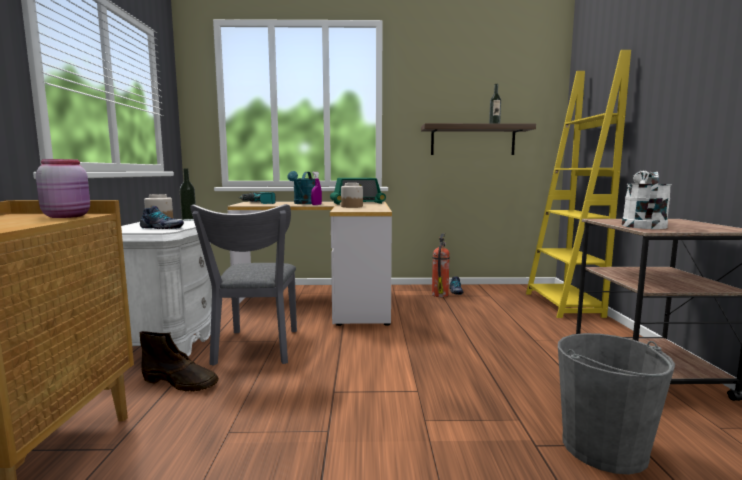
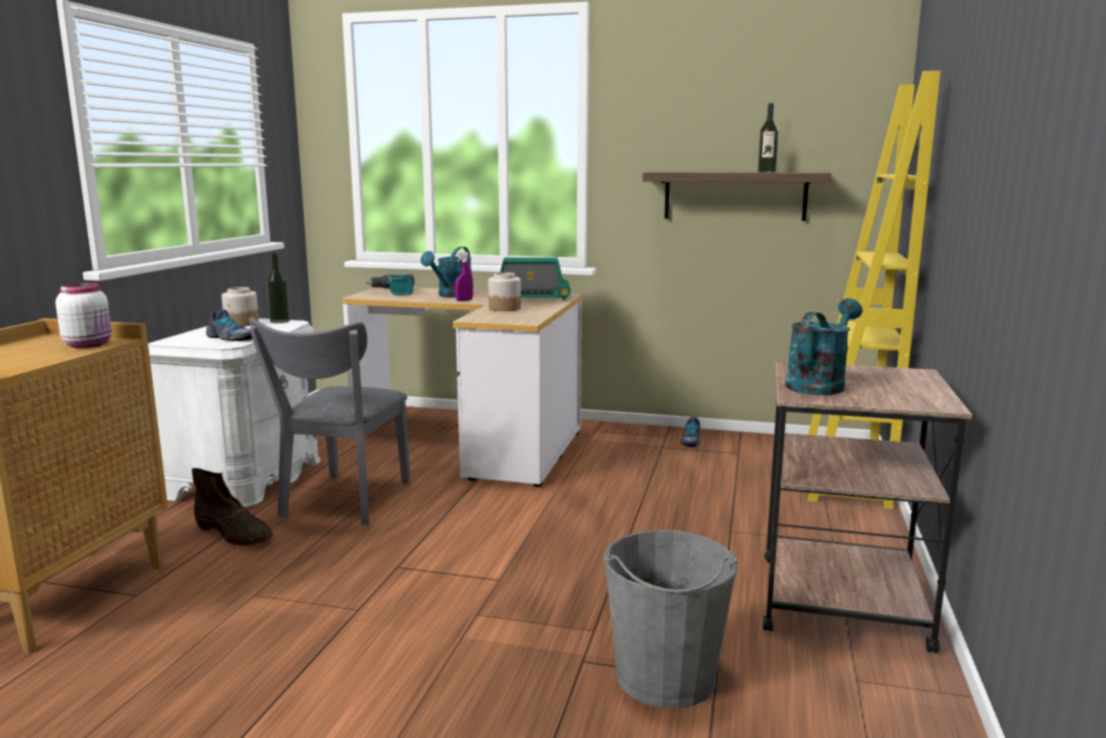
camera: 15 degrees right, 5 degrees up
pink jar [36,159,90,218] -> white jar [56,283,112,348]
fire extinguisher [432,233,450,297] -> none
white watering can [622,171,672,229] -> turquoise watering can [785,298,863,395]

